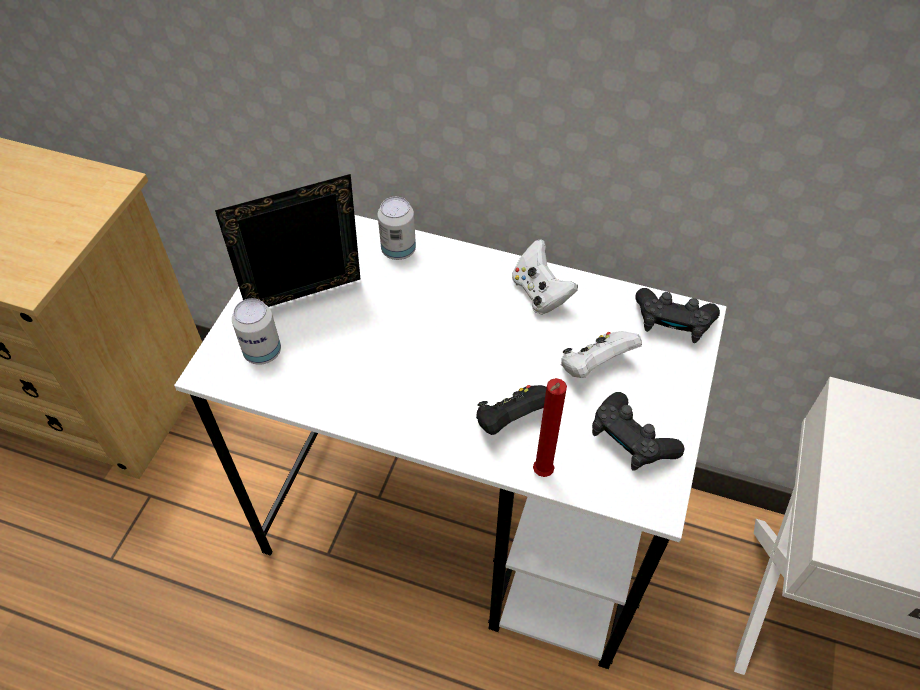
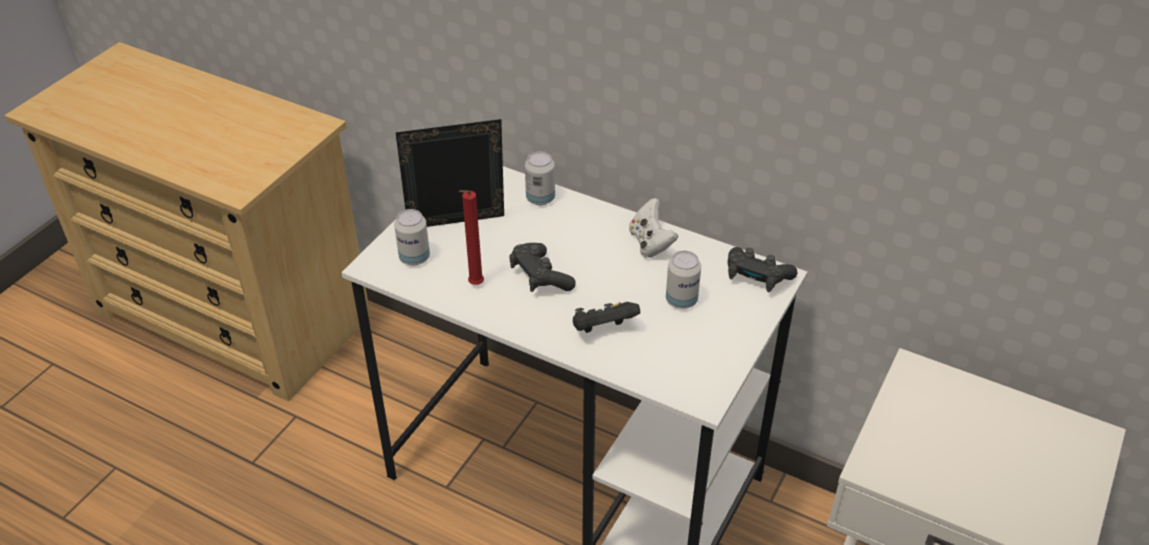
camera: 10 degrees right, 10 degrees down
red candle [533,378,567,477] -> red candle moved to [459,190,484,285]
white game controller [561,331,642,378] -> can [666,251,701,309]
black game controller [592,392,684,471] -> black game controller moved to [509,243,576,292]

